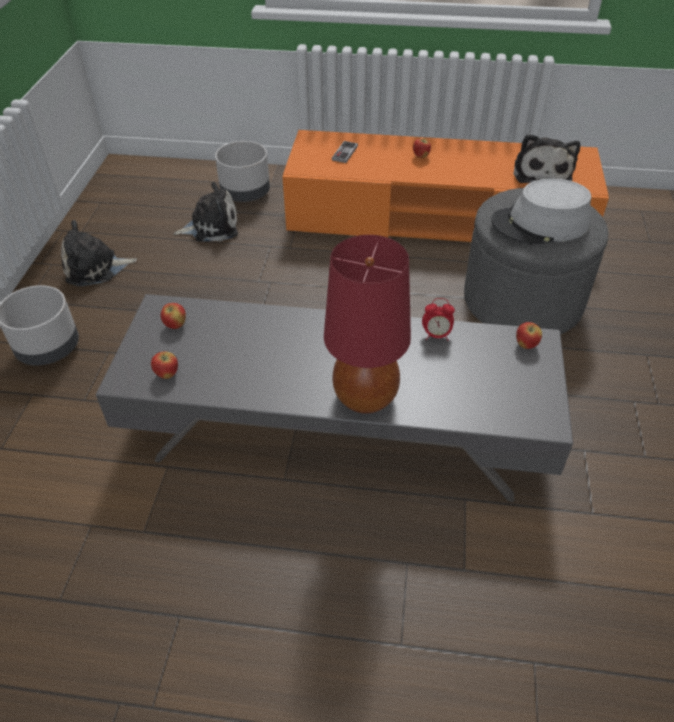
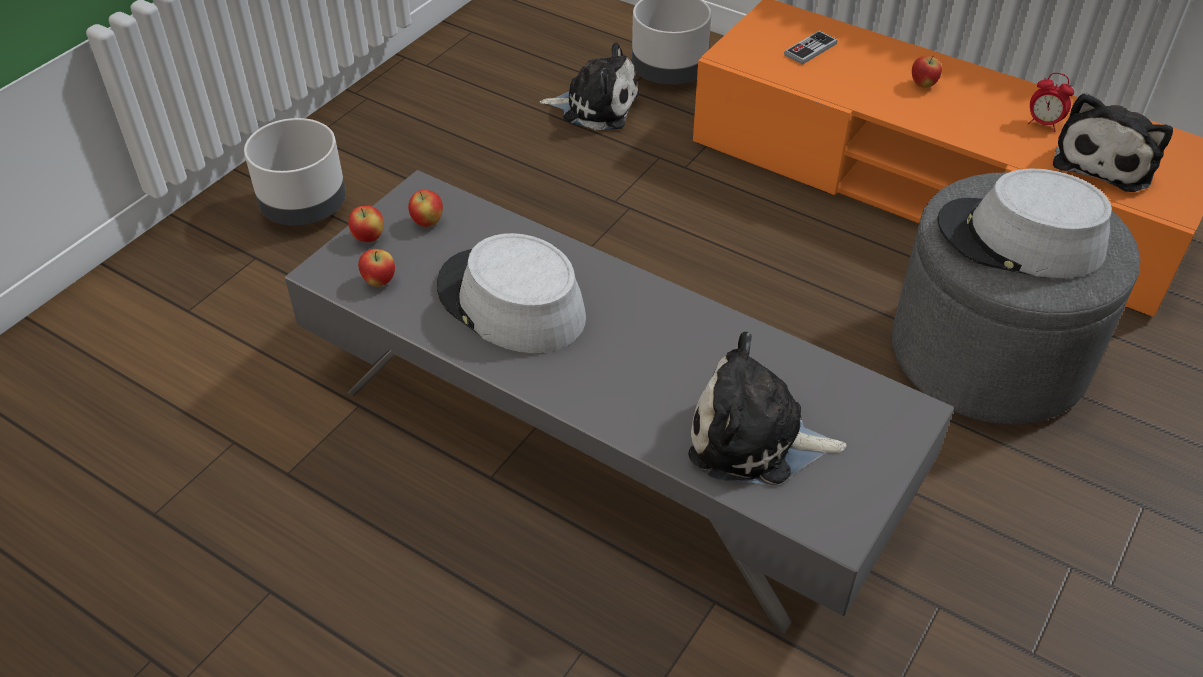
camera: 25 degrees right, 0 degrees up
plush toy [61,220,137,286] -> plush toy moved to [688,332,847,485]
red table lamp [324,235,411,414] -> none
alarm clock [422,298,455,341] -> alarm clock moved to [1028,73,1074,132]
apple [516,322,542,349] -> apple moved to [348,205,384,242]
none -> grey hat [437,233,586,353]

